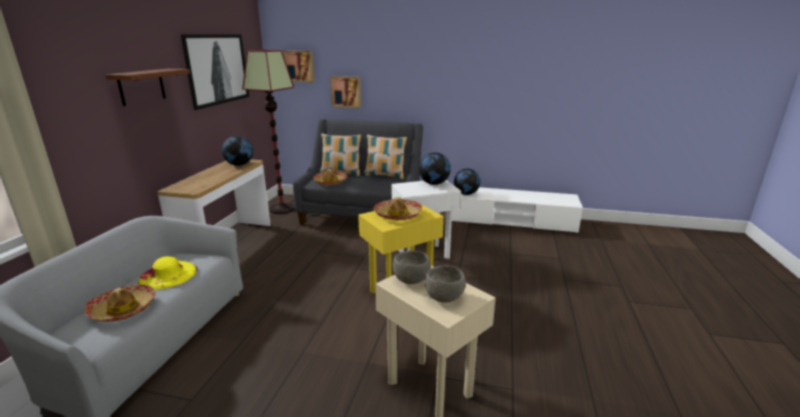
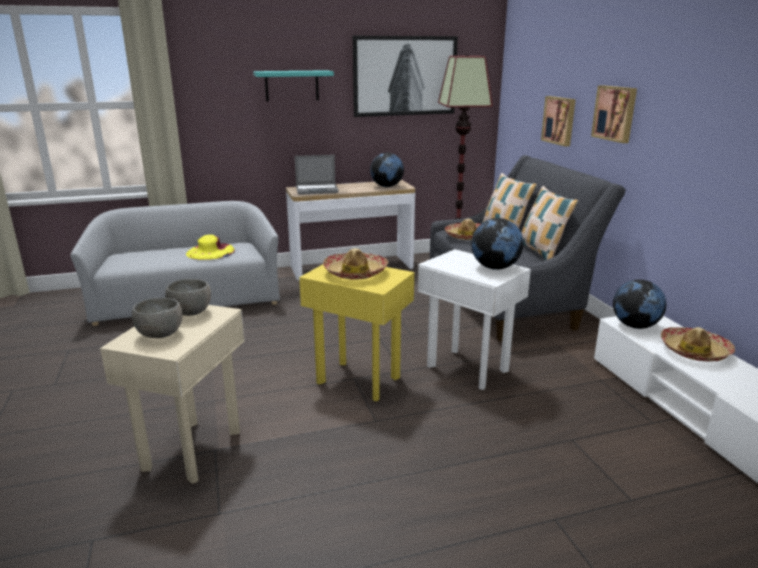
camera: 60 degrees right, 0 degrees up
hat [84,285,156,322] -> hat moved to [661,327,735,361]
brown shelf [106,69,190,106] -> turquoise shelf [253,70,334,101]
picture [283,51,314,82] -> picture moved to [591,85,637,143]
none -> laptop [295,155,339,195]

